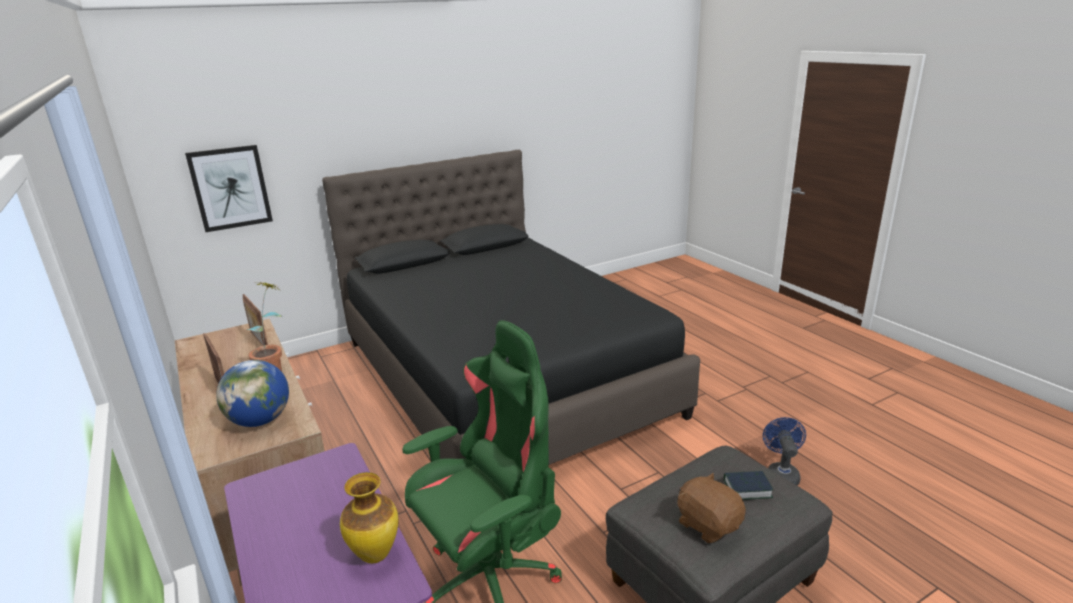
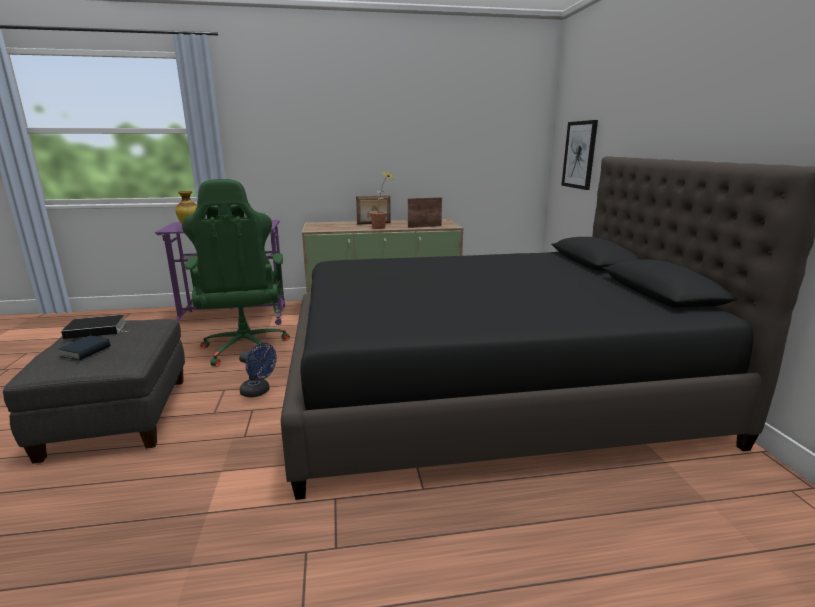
camera: 110 degrees right, 5 degrees down
globe [216,360,289,427] -> none
brown plush toy [677,473,746,543] -> book [61,315,129,339]
blue fan [763,417,806,485] -> blue fan moved to [239,343,277,398]

